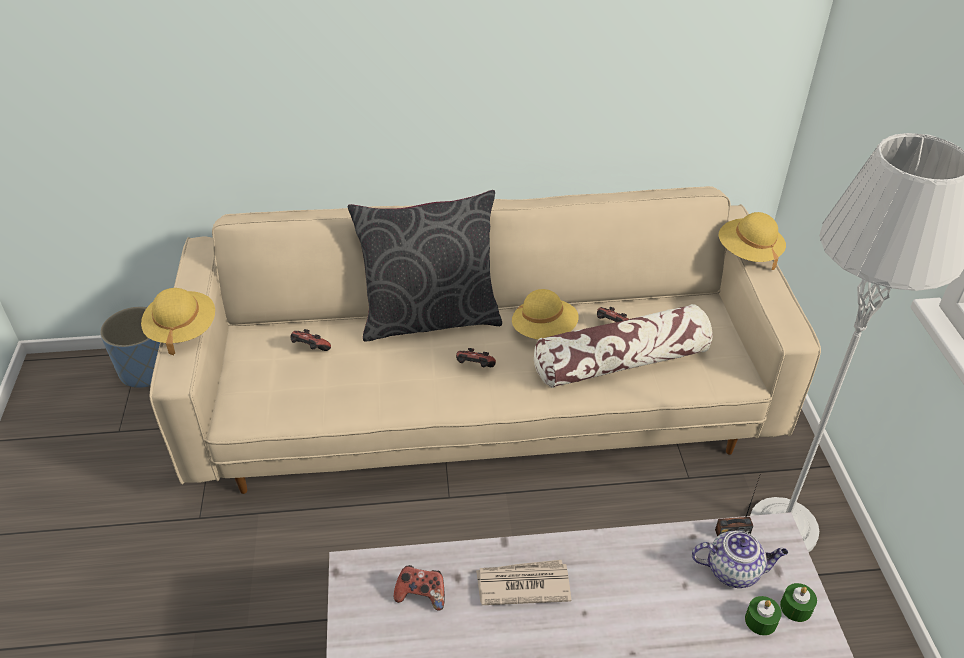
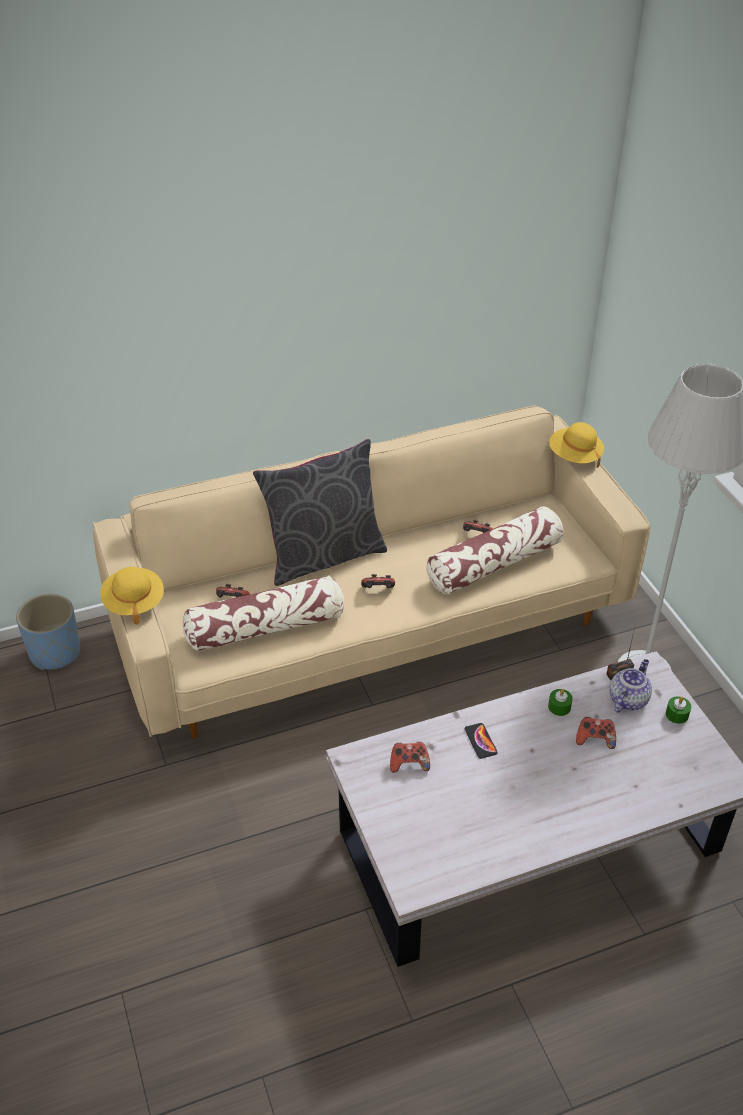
camera: 15 degrees left, 0 degrees up
newspaper [476,560,571,605] -> phone [465,723,498,759]
yellow hat [512,289,579,339] -> none
teapot [691,530,788,588] -> teapot turned 45 degrees counterclockwise [609,659,652,713]
green candle [745,596,782,636] -> green candle moved to [548,689,573,716]
none -> pillow [182,576,344,652]
none -> game controller [576,717,616,749]

